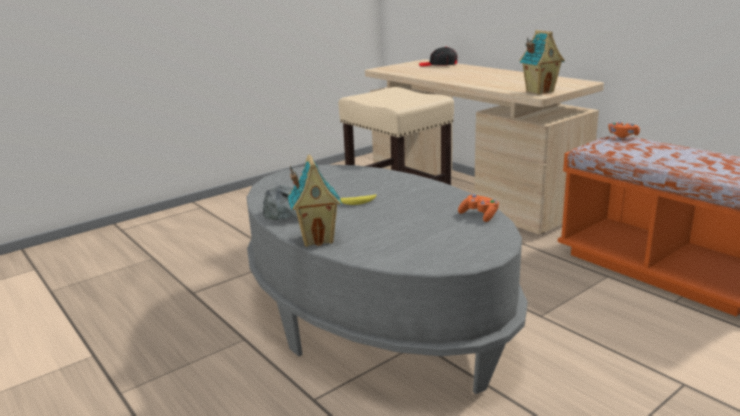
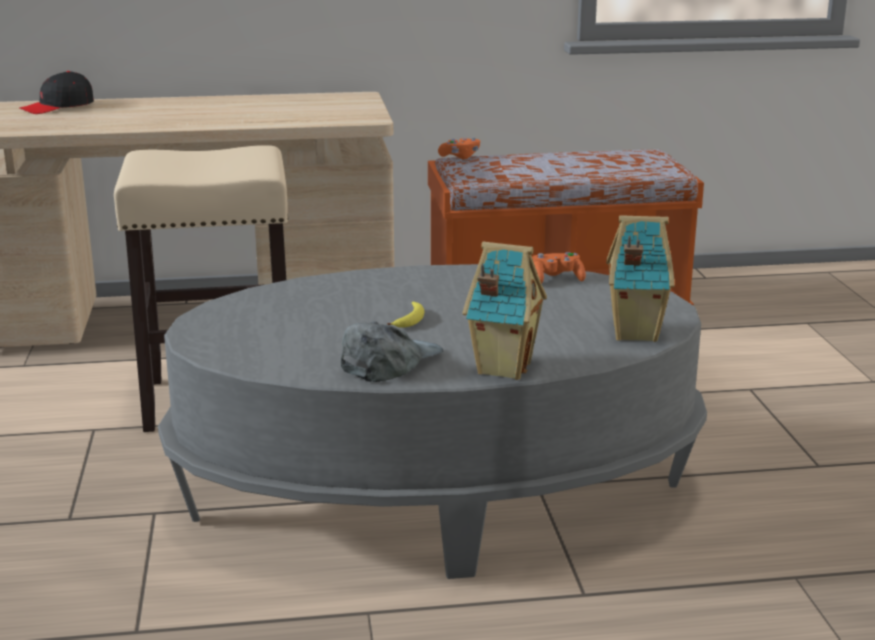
camera: 60 degrees left, 0 degrees up
toy house [519,30,565,94] -> toy house moved to [606,215,675,342]

